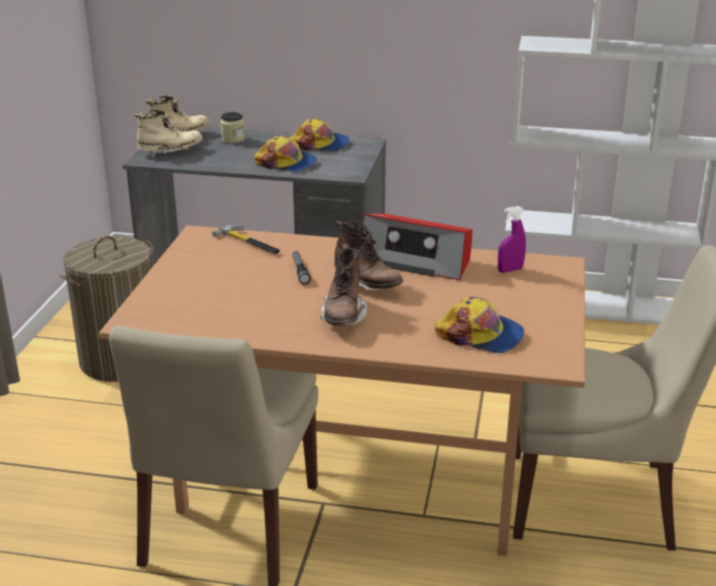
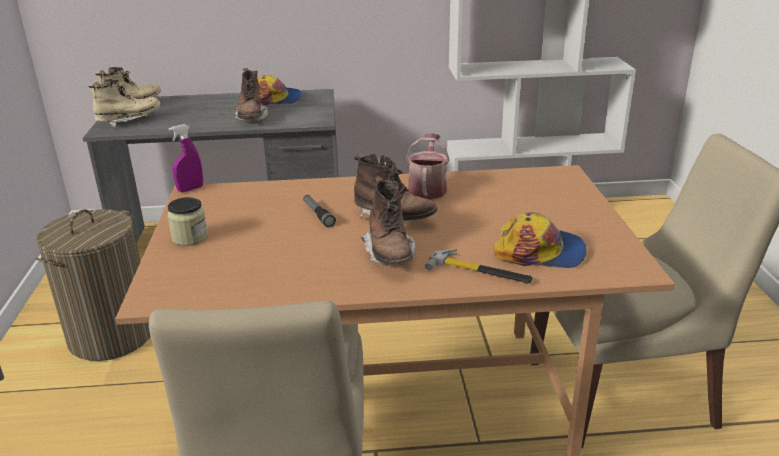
camera: 15 degrees left, 0 degrees up
hammer [212,225,280,254] -> hammer moved to [425,249,532,283]
jar [220,112,245,143] -> jar moved to [167,197,208,246]
cap [254,136,317,172] -> brown boot [235,68,268,122]
radio [362,213,472,280] -> watering can [406,133,450,199]
purple spray bottle [498,206,526,273] -> purple spray bottle moved to [169,124,203,192]

